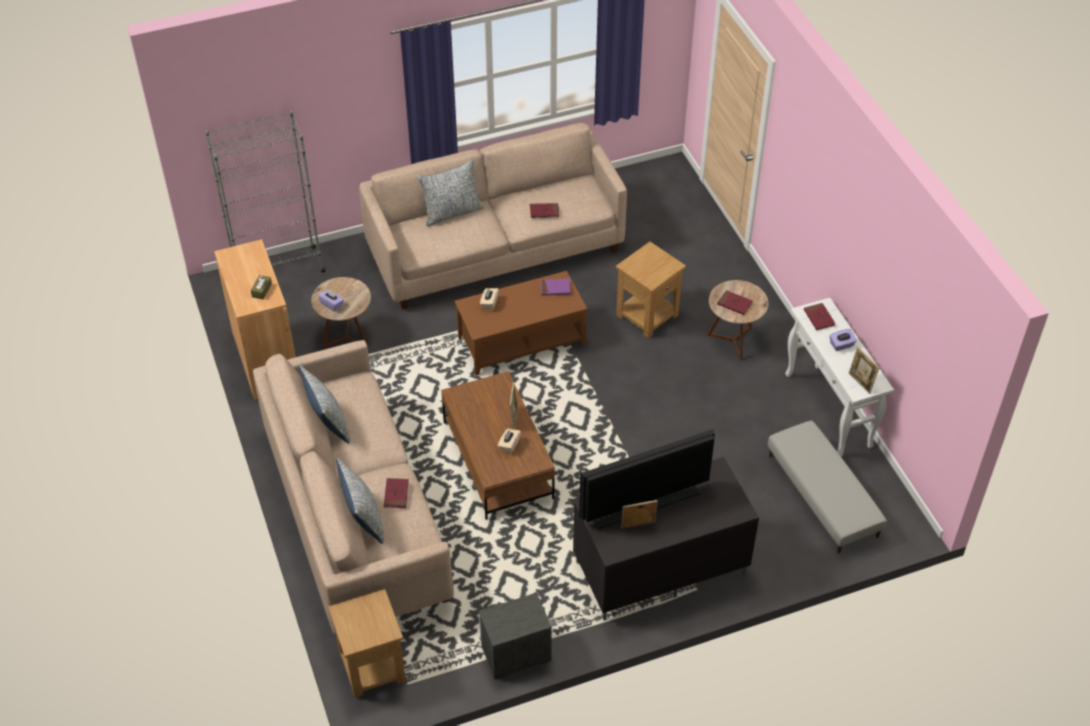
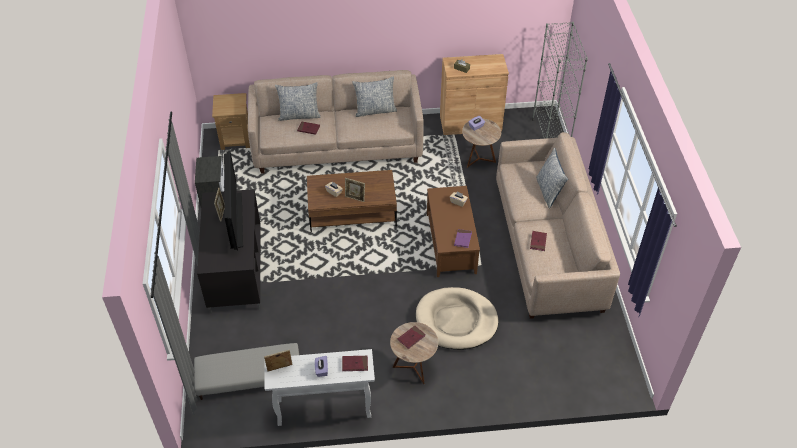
camera: 105 degrees right, 0 degrees up
brown side table [616,242,686,338] -> beige dog bed [416,287,498,350]

